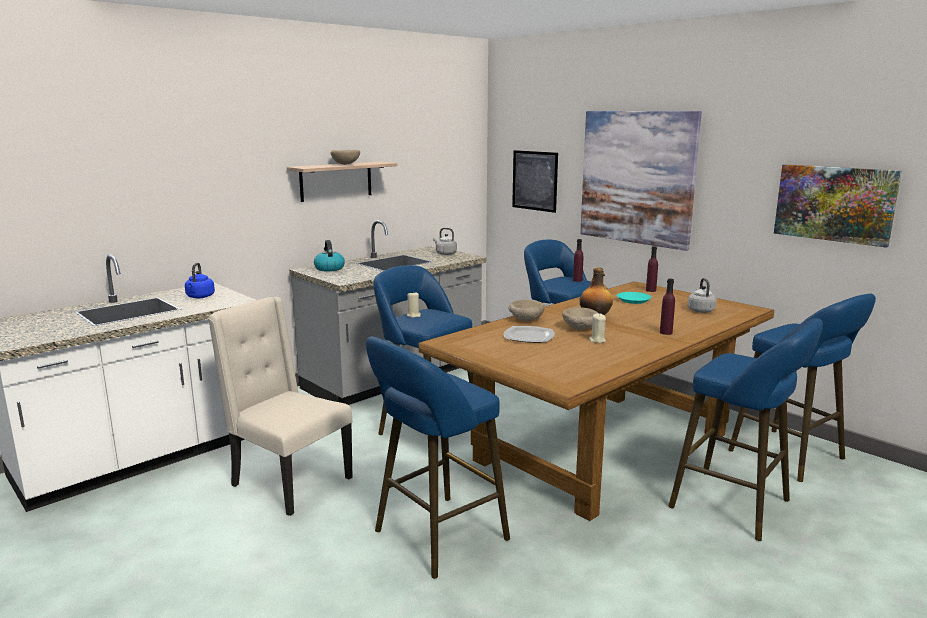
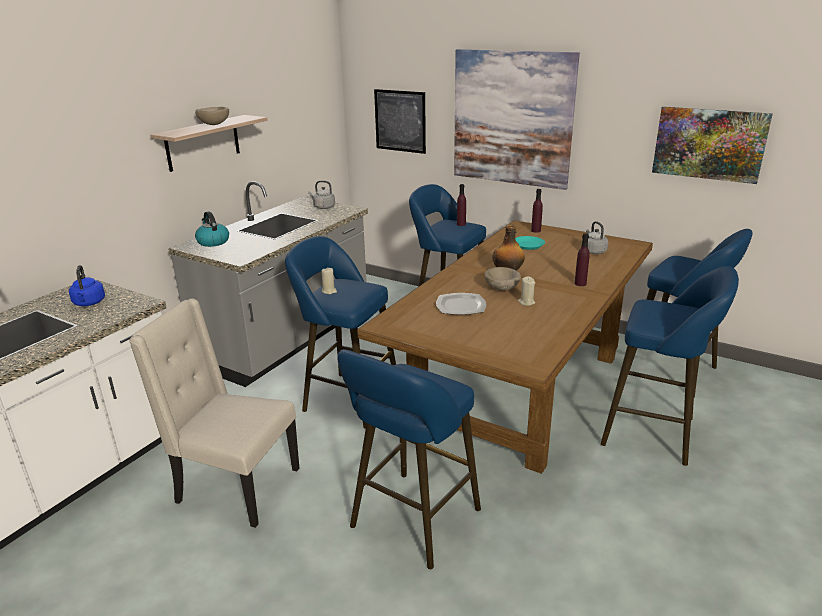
camera: 15 degrees left, 10 degrees up
beige bowl [508,300,545,321] -> none

